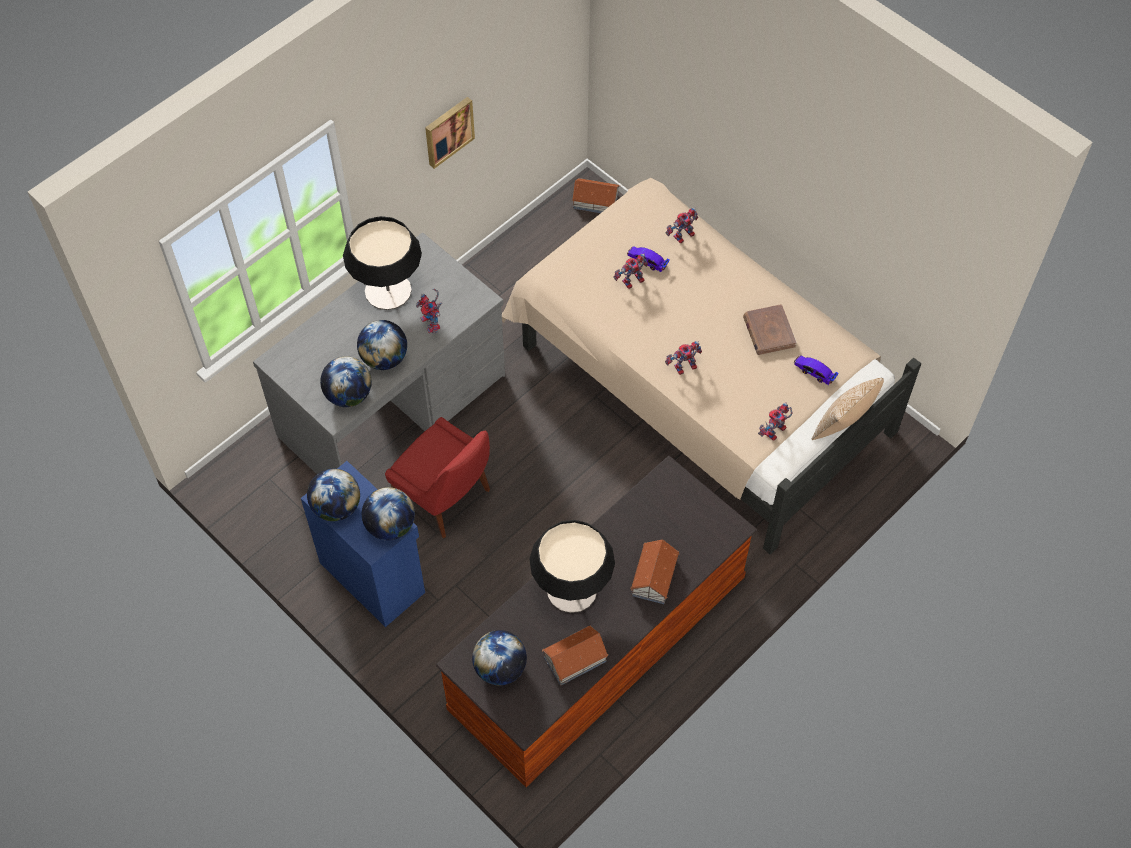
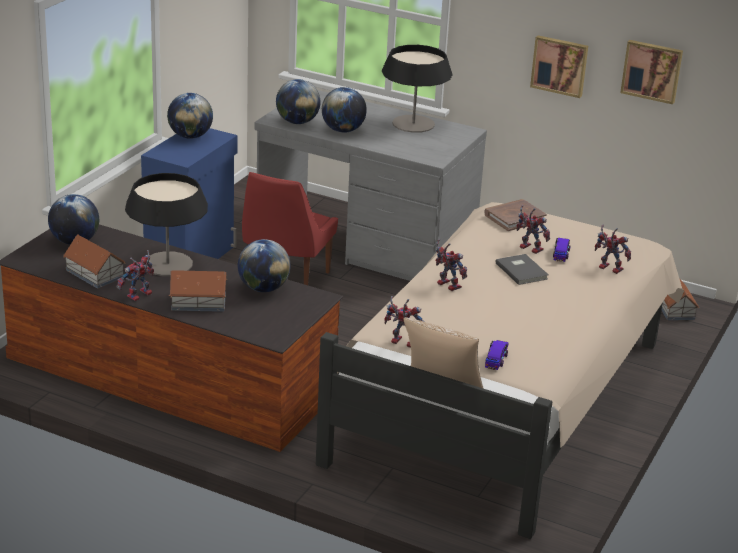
camera: 70 degrees right, 30 degrees down
globe [362,487,415,540] -> globe moved to [238,239,290,292]
toy robot [416,288,442,334] -> toy robot moved to [116,250,154,301]
brown book [743,304,797,355] -> brown book moved to [484,199,547,231]
none -> grey book [495,254,549,285]
none -> picture [620,40,683,104]

